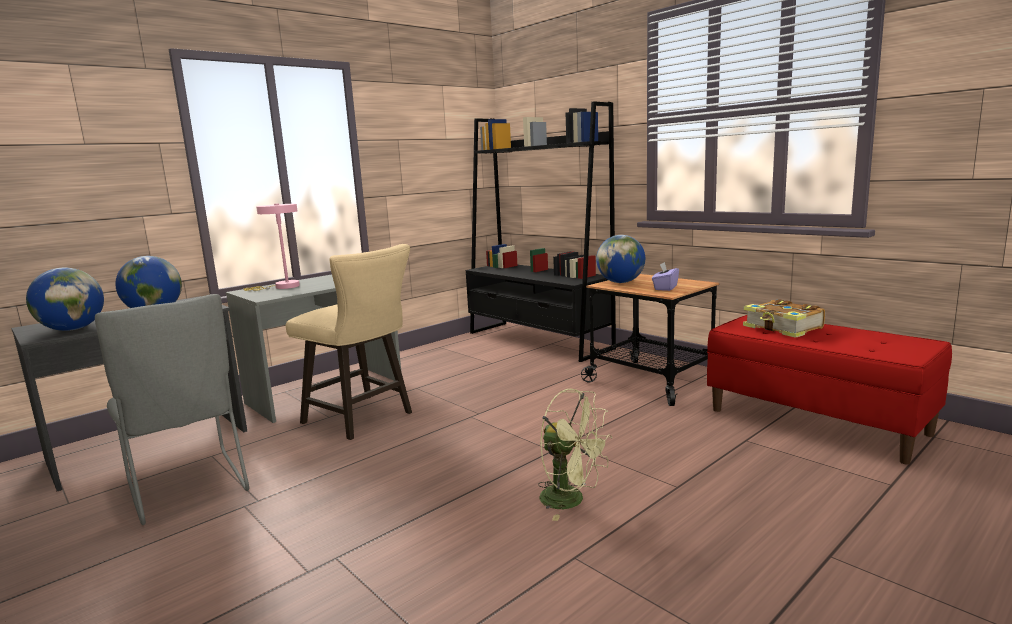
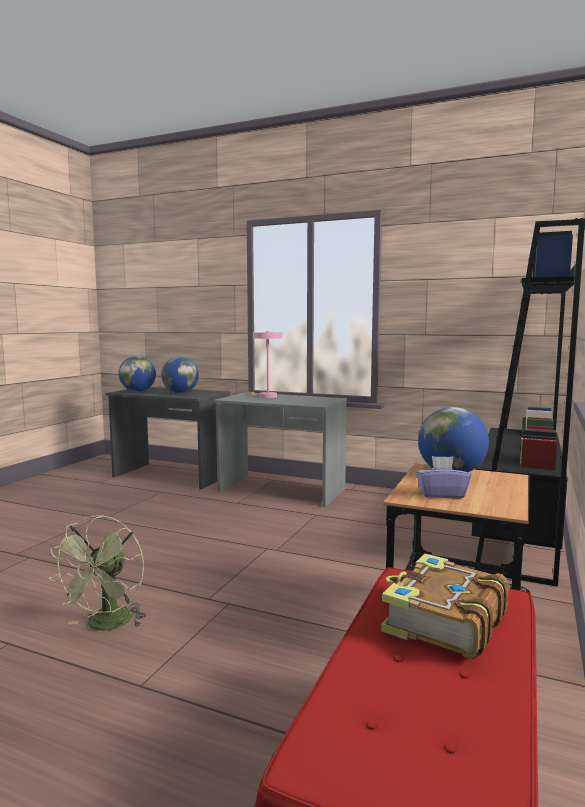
camera: 65 degrees right, 5 degrees down
grey chair [95,294,249,525] -> none
beige stool [286,244,412,440] -> none

